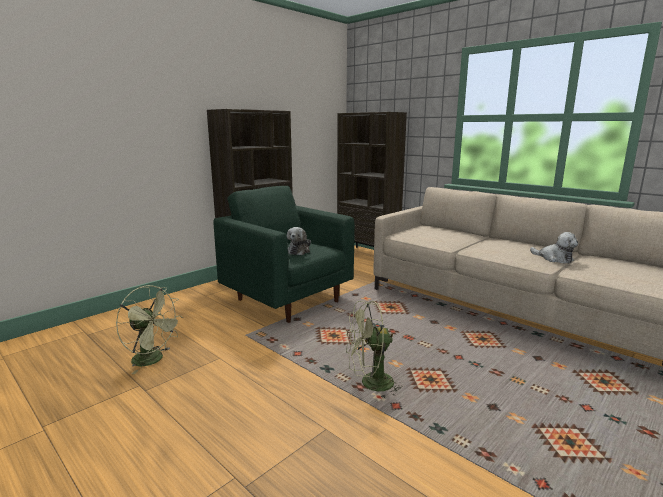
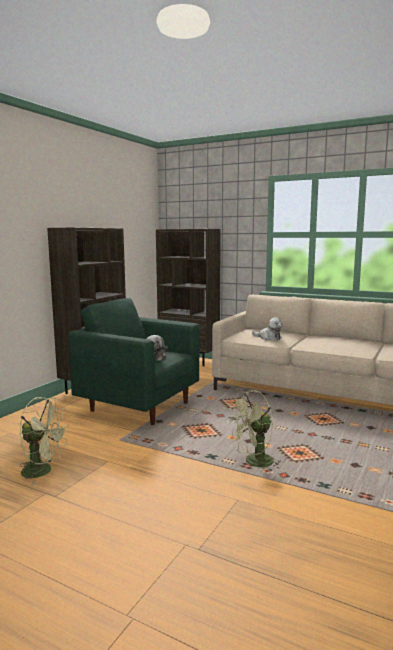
camera: 15 degrees left, 5 degrees down
plush toy [530,232,578,264] -> plush toy moved to [252,317,283,340]

